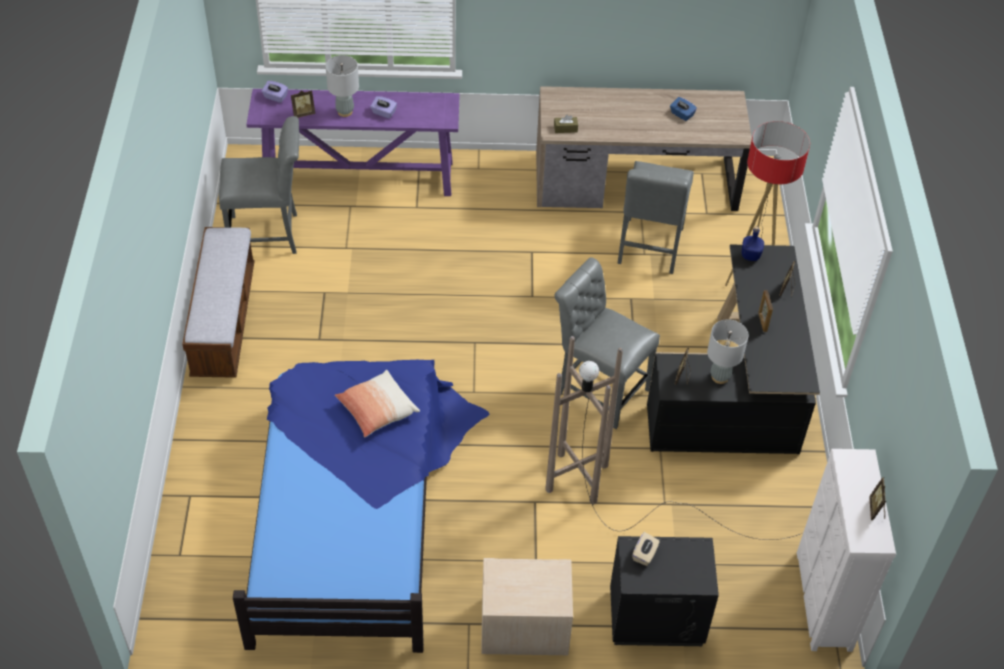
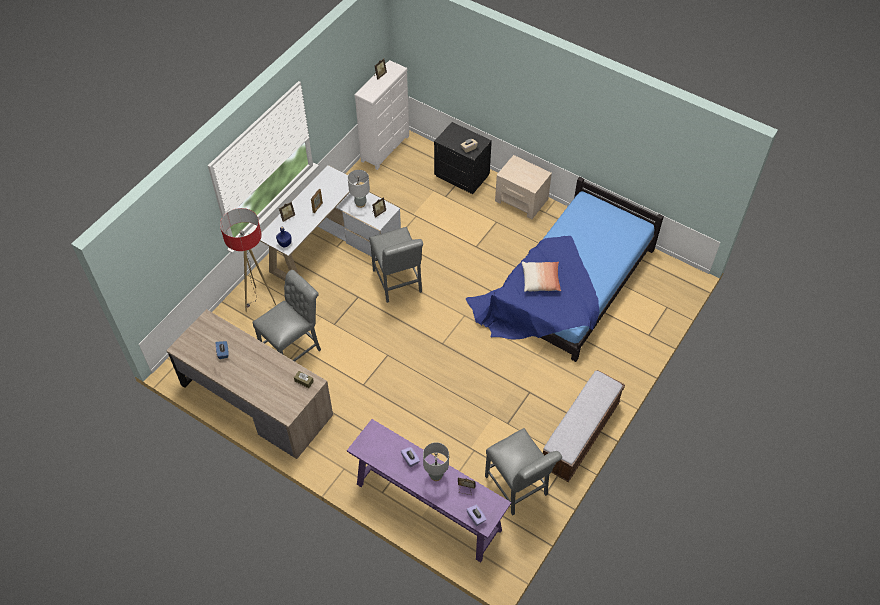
camera: 145 degrees left, 5 degrees up
grey chair [219,116,299,254] -> grey chair turned 150 degrees counterclockwise [485,428,562,515]
brown floor lamp [545,336,802,540] -> none
black desk [647,244,820,454] -> white desk [260,165,401,281]

